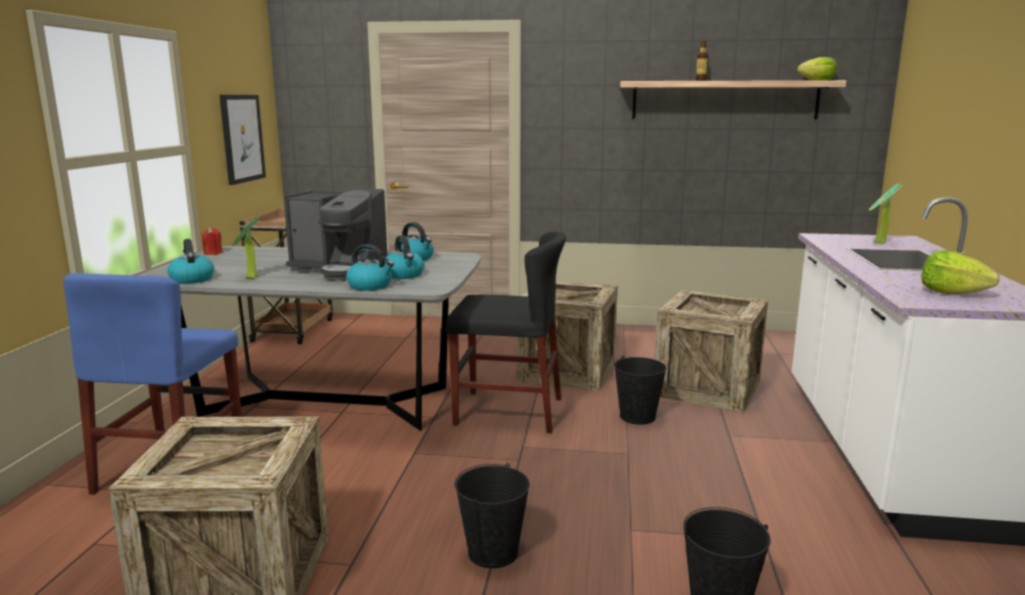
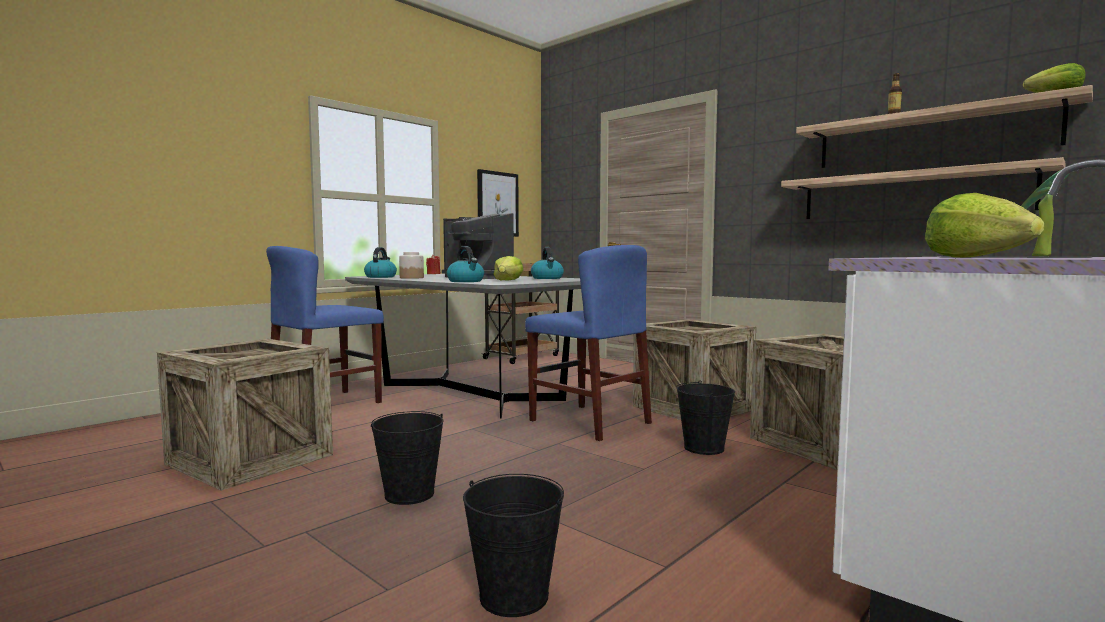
camera: 35 degrees right, 10 degrees down
potted plant [232,217,260,278] -> jar [399,252,424,279]
kettle [385,235,424,279] -> lettuce [494,256,524,281]
black chair [445,232,566,433] -> blue chair [525,245,652,441]
none -> shelf [781,157,1066,219]

